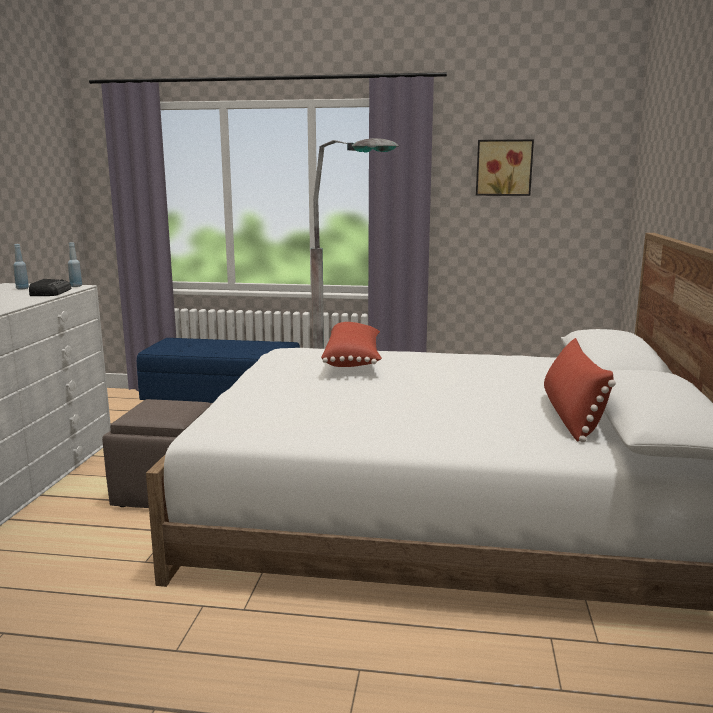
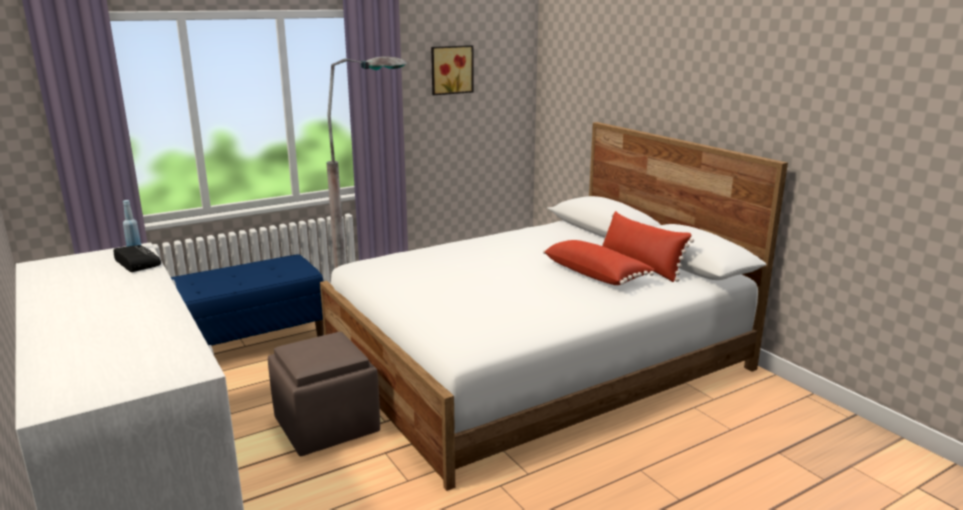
camera: 40 degrees left, 5 degrees up
blue bottle [13,244,29,289] -> none
red pillow [321,322,382,367] -> red pillow moved to [543,240,654,285]

